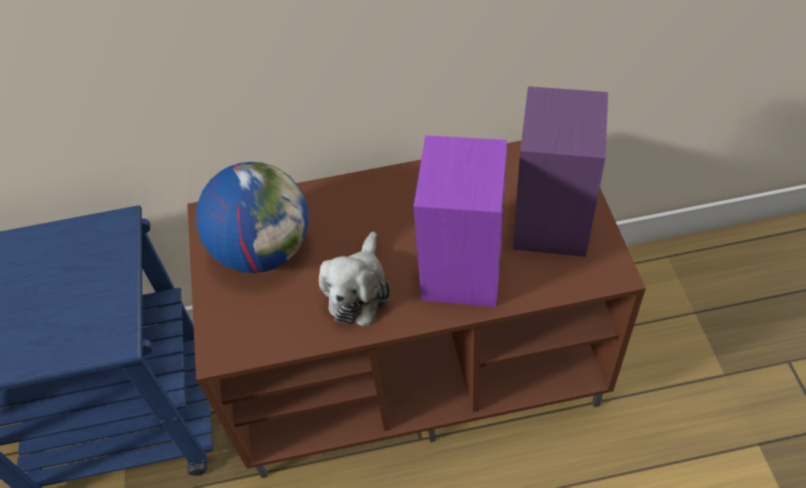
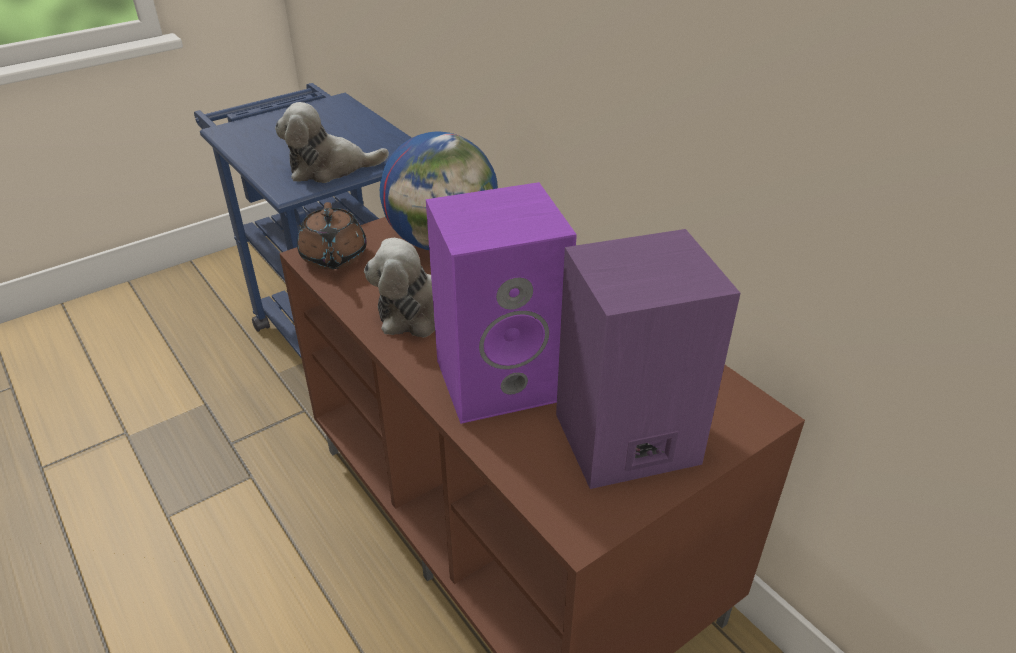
camera: 60 degrees right, 15 degrees down
none -> plush toy [275,102,389,183]
none -> brown teapot [297,202,367,269]

